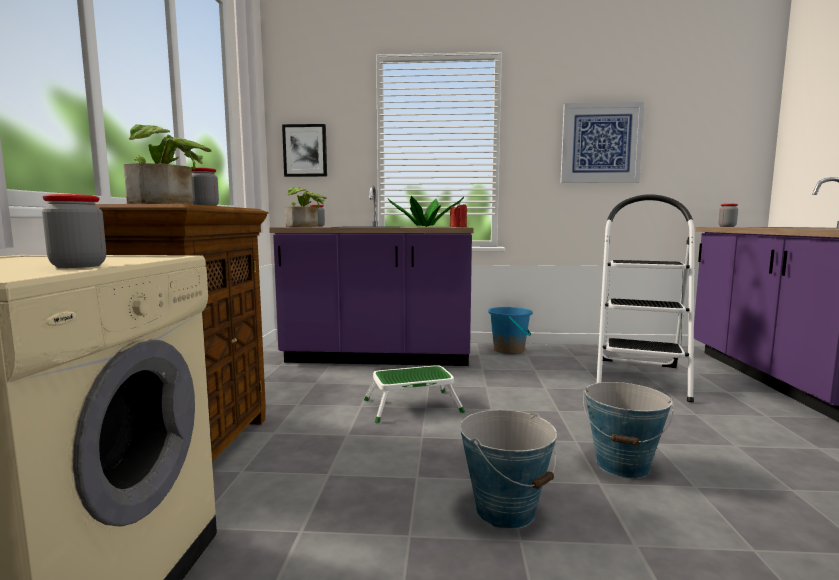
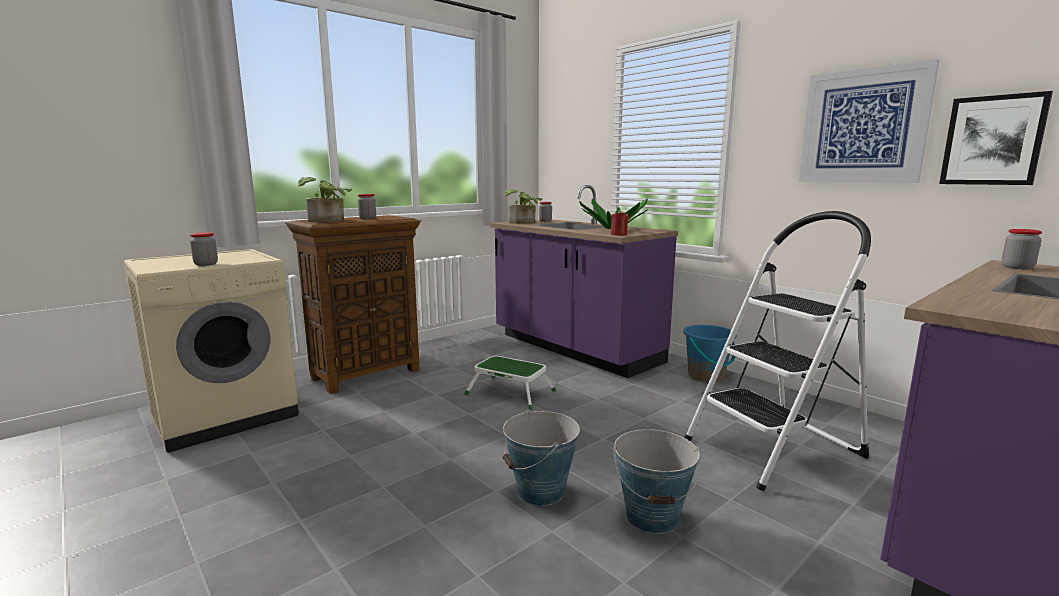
camera: 45 degrees right, 5 degrees up
picture [282,124,327,177] -> picture moved to [939,91,1053,185]
bucket [460,410,557,529] -> bucket moved to [613,429,702,534]

